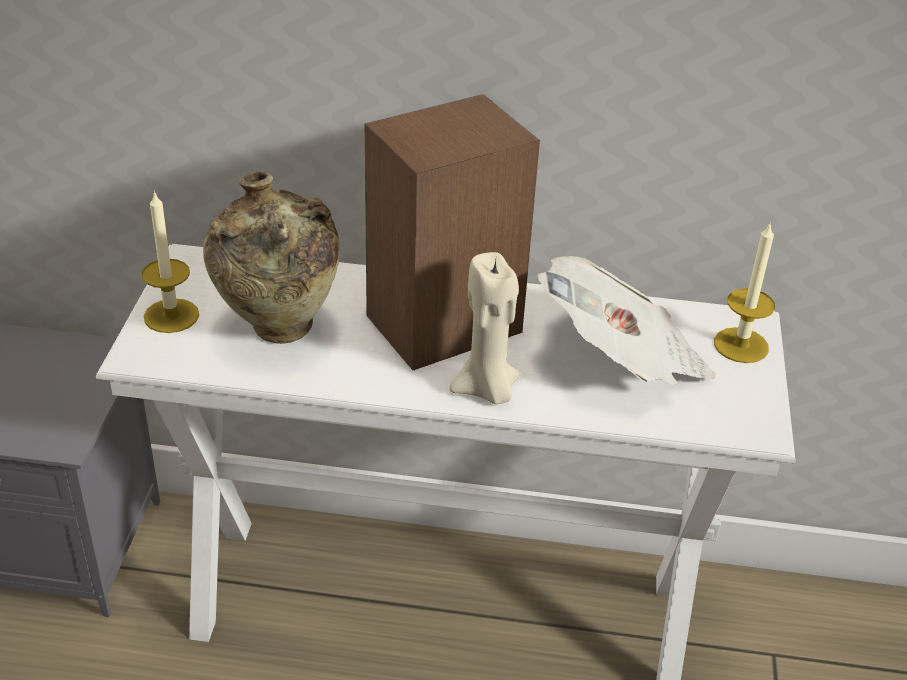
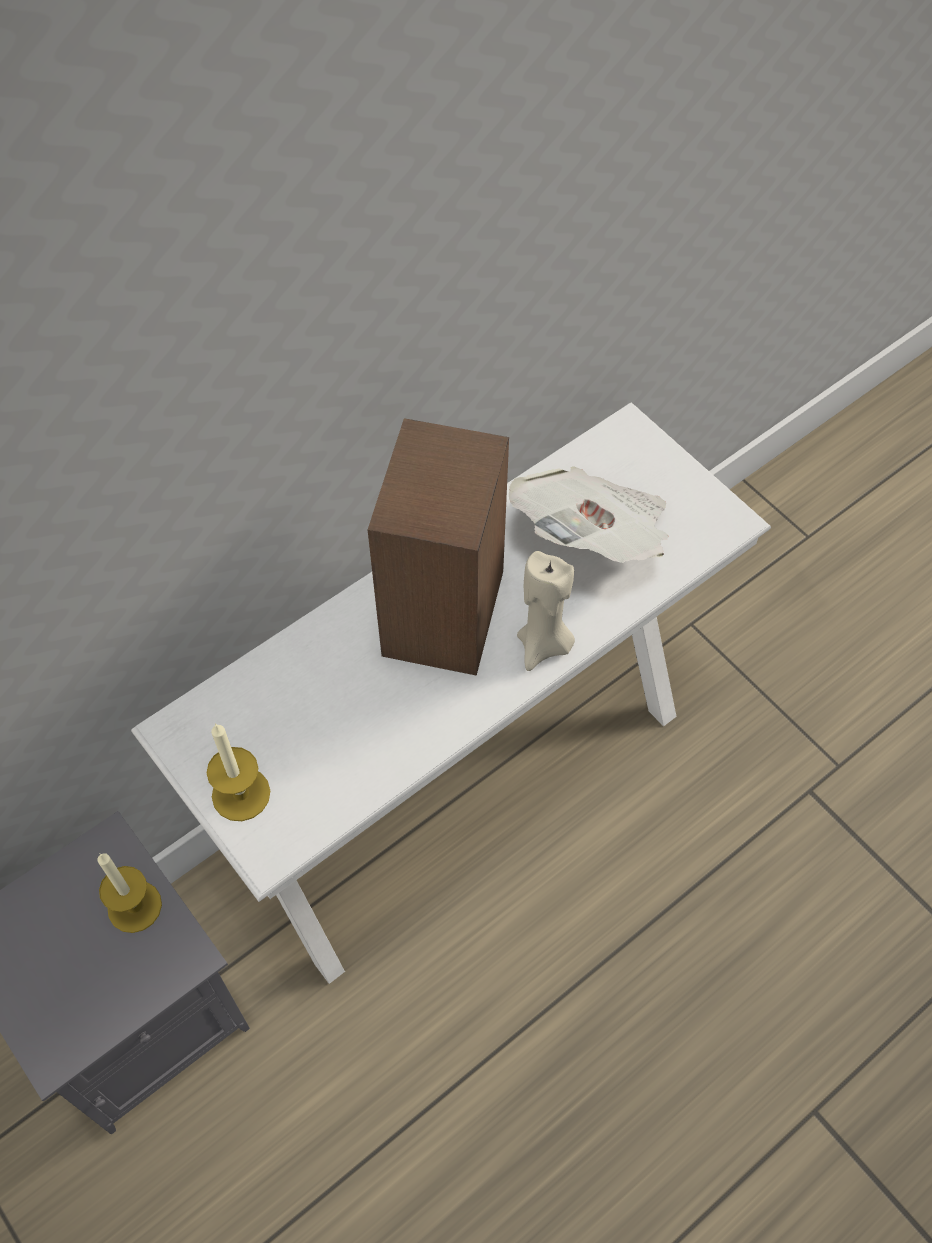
camera: 45 degrees left, 20 degrees up
beige vase [203,172,340,344] -> none
candle [714,222,775,363] -> candle moved to [97,853,162,933]

